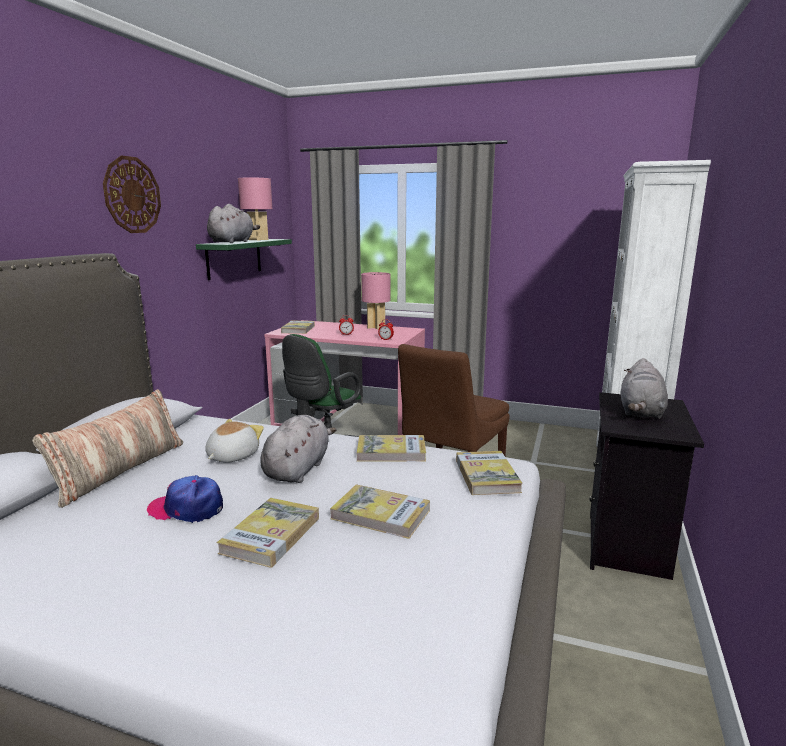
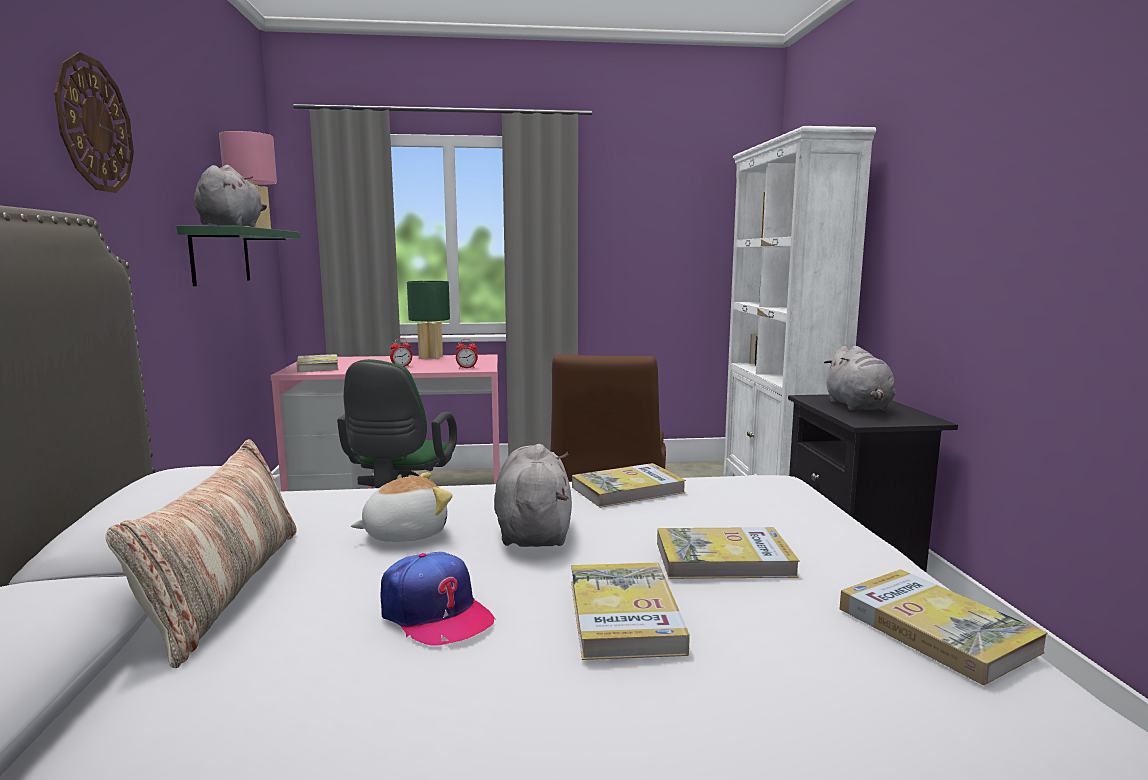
camera: 25 degrees left, 5 degrees down
cap [147,475,223,523] -> cap turned 120 degrees counterclockwise [381,552,495,646]
plush toy [205,419,264,463] -> plush toy turned 60 degrees clockwise [351,472,452,542]
pink table lamp [361,272,391,330] -> green table lamp [407,281,450,359]
book [456,451,523,495] -> book moved to [840,569,1047,685]

